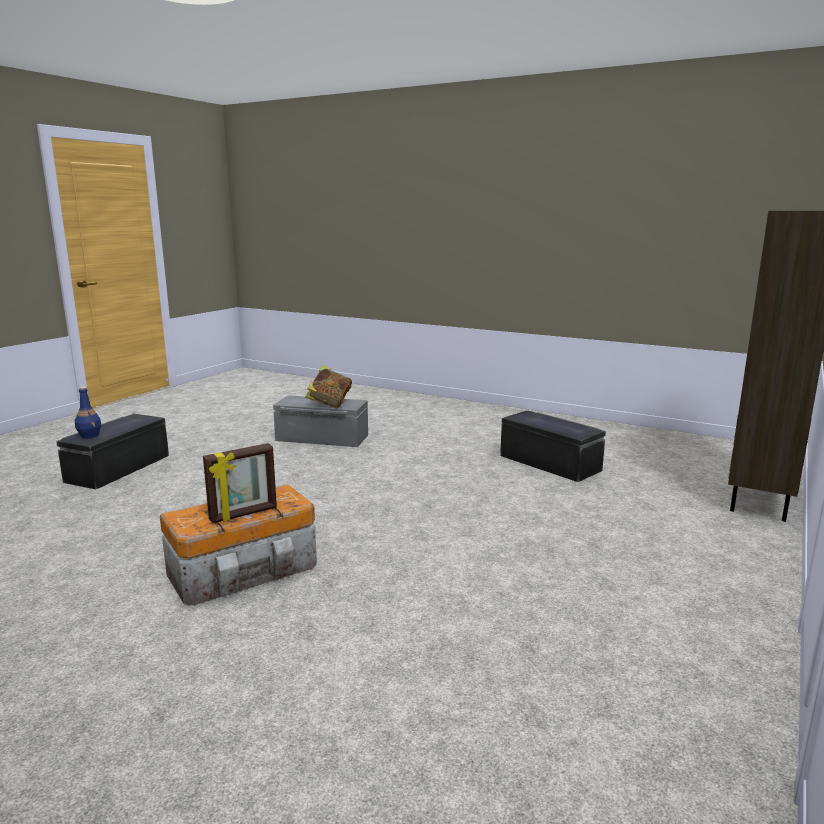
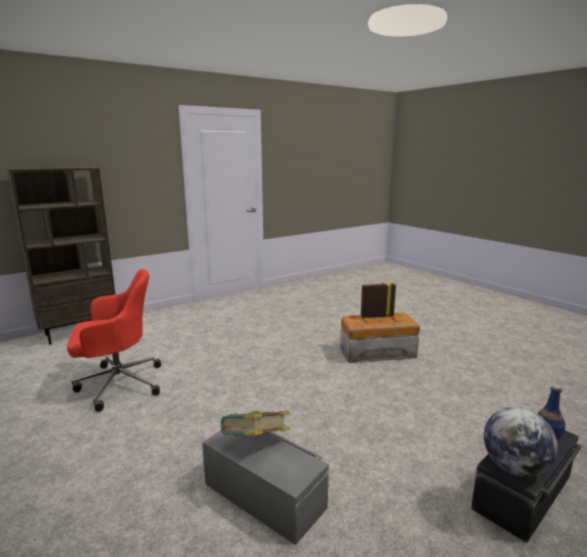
camera: 155 degrees left, 0 degrees up
black storage box [500,410,606,482] -> red office chair [67,269,161,412]
none -> globe [484,407,558,477]

